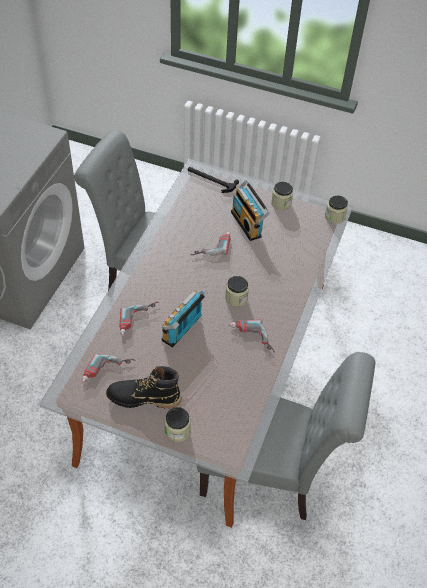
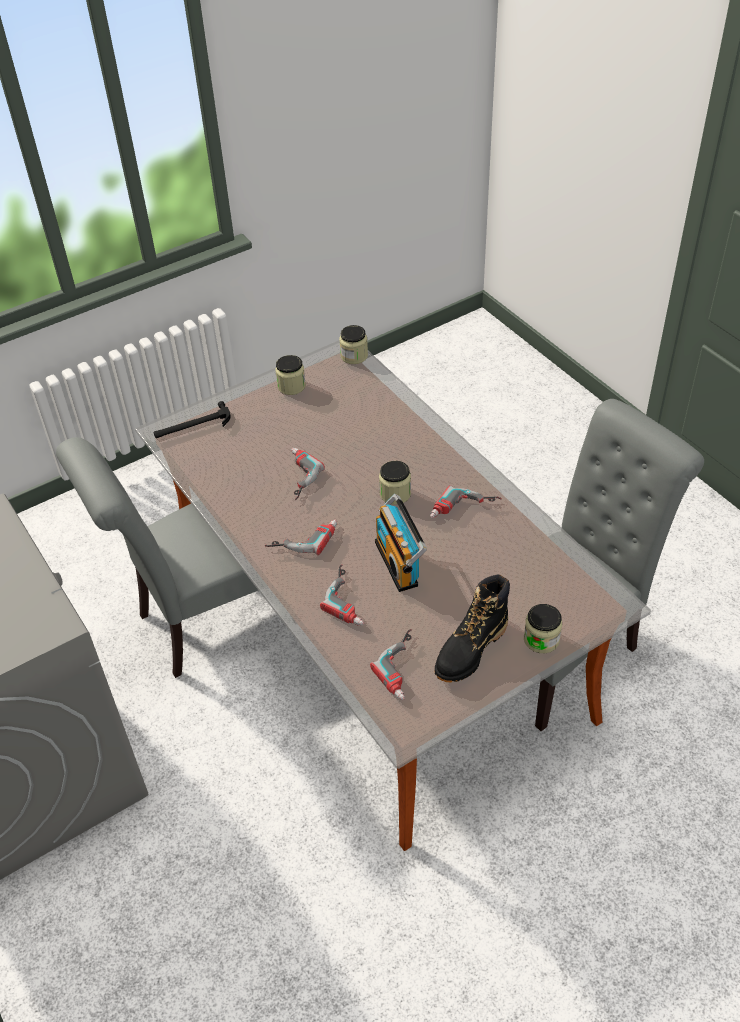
camera: 50 degrees left, 5 degrees down
radio [231,180,270,241] -> none
none -> power drill [265,520,337,555]

